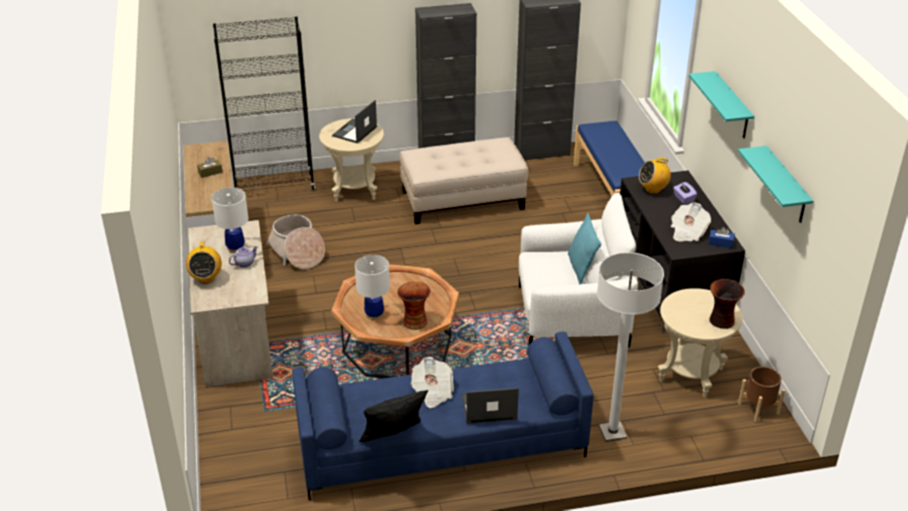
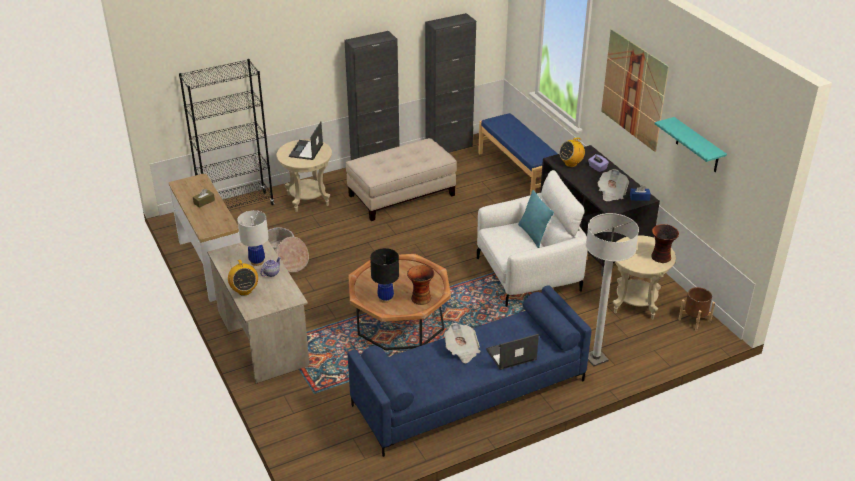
camera: 15 degrees left, 0 degrees up
white table lamp [355,255,390,320] -> black table lamp [370,248,399,303]
black pillow [359,390,428,443] -> none
turquoise shelf [689,71,754,138] -> picture [601,29,669,152]

